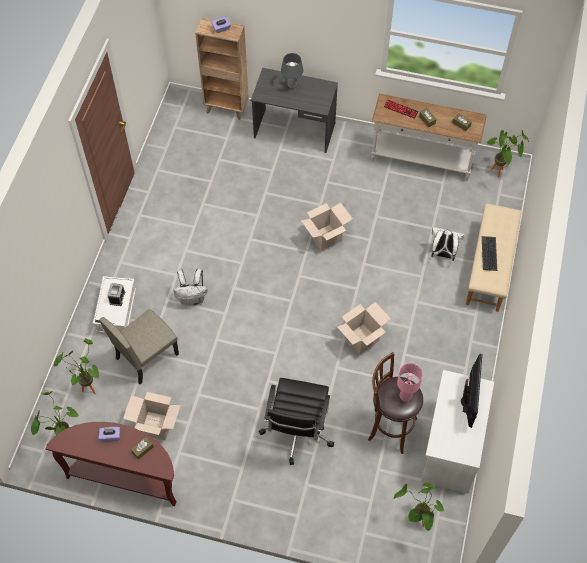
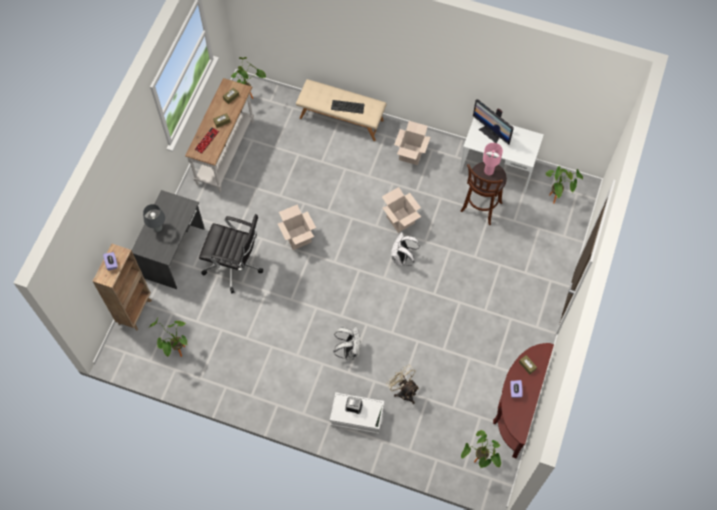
camera: 85 degrees left, 5 degrees up
potted plant [54,338,99,394] -> potted plant moved to [149,318,187,357]
beige chair [99,309,179,384] -> beige fan [386,365,419,404]
cardboard box [123,392,181,441] -> cardboard box moved to [394,121,431,165]
black office chair [259,378,334,465] -> black office chair moved to [199,214,263,294]
white backpack [431,227,464,261] -> white backpack moved to [391,232,420,266]
monitor [461,354,483,428] -> monitor turned 150 degrees counterclockwise [473,99,514,145]

